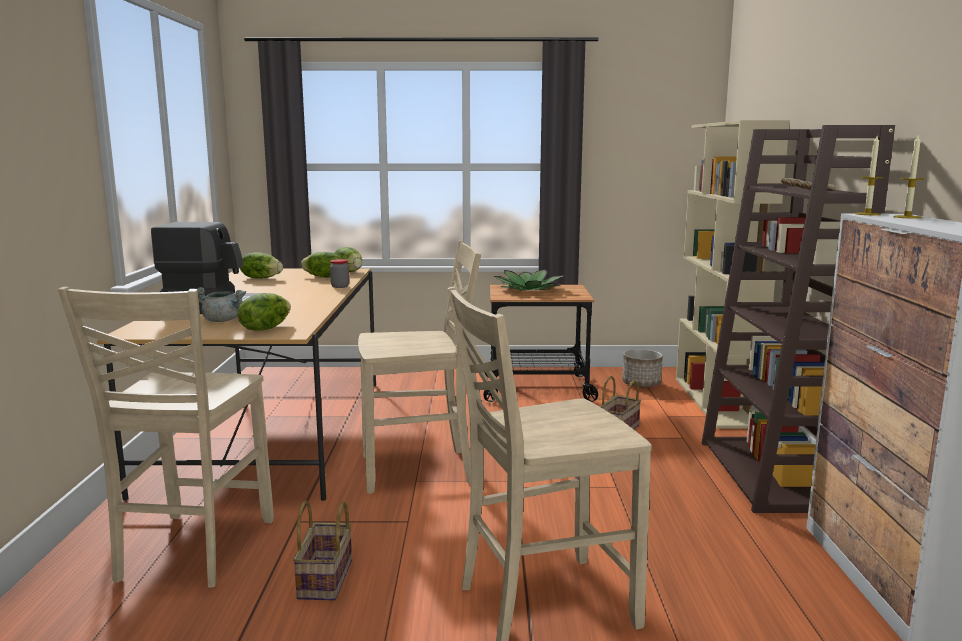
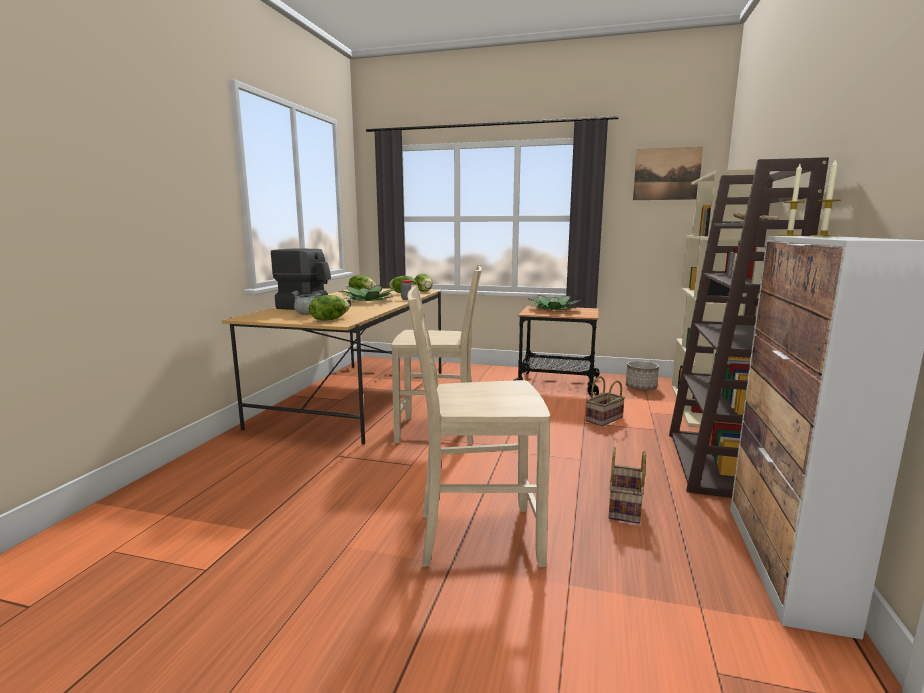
camera: 15 degrees right, 0 degrees up
beige chair [58,287,274,588] -> none
basket [293,501,352,601] -> basket moved to [608,447,646,524]
none -> potted plant [338,285,397,301]
none -> picture [633,147,703,200]

